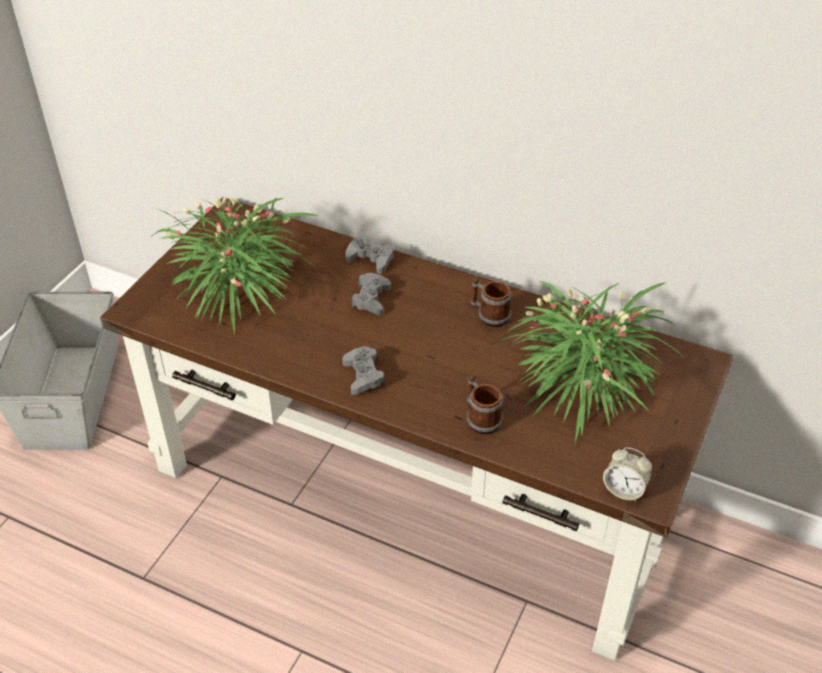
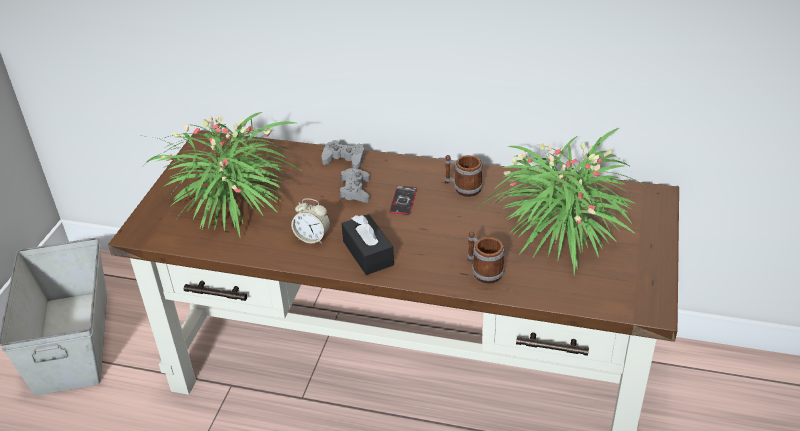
camera: 10 degrees left, 5 degrees down
grey game controller [342,346,385,395] -> black tissue box [341,214,394,275]
alarm clock [603,447,652,501] -> alarm clock moved to [291,198,330,244]
none -> phone [389,186,417,215]

